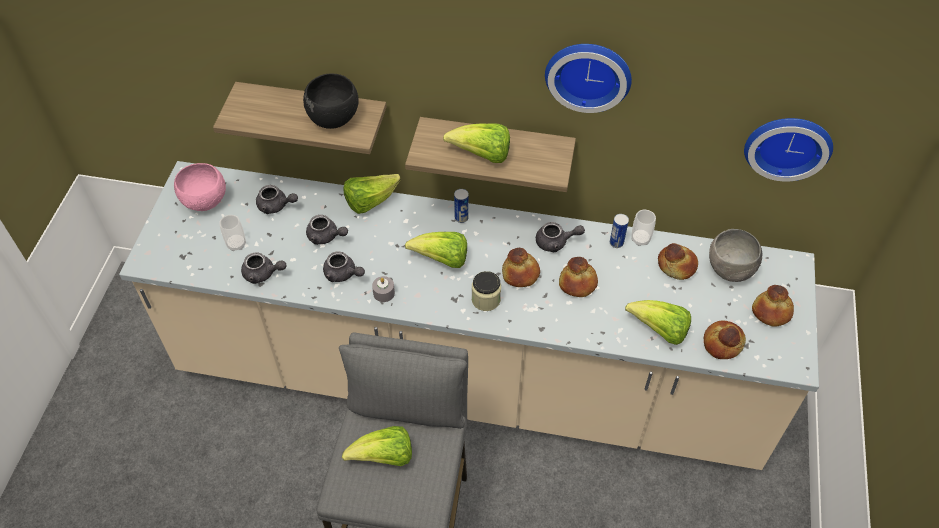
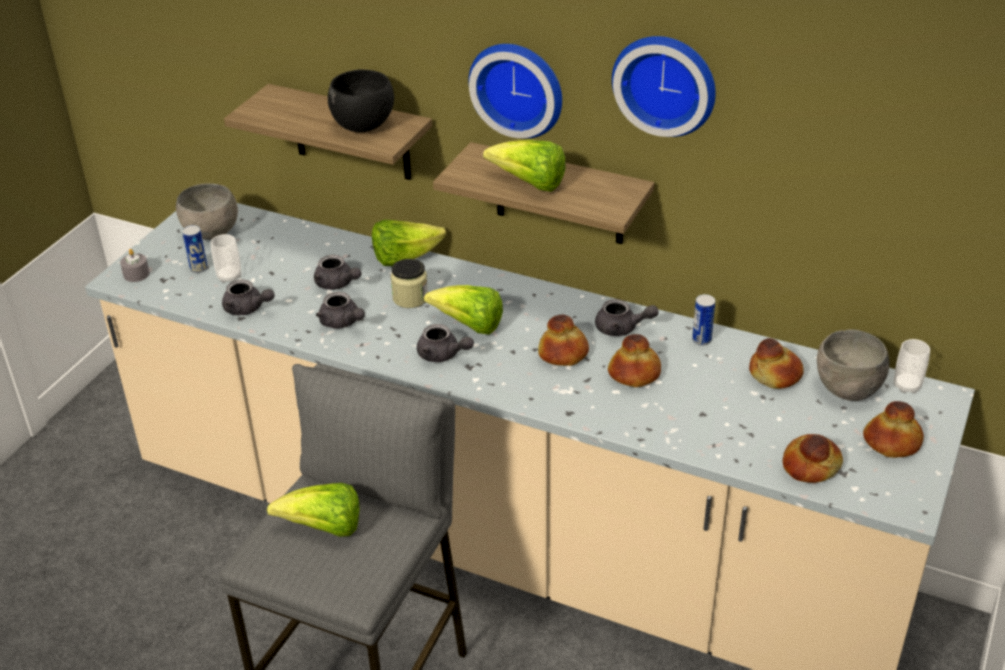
camera: 15 degrees right, 15 degrees down
pink bowl [174,163,226,211] -> grey bowl [176,183,238,240]
grey teapot [256,185,298,214] -> grey teapot moved to [417,324,474,362]
grey candle [372,276,395,302] -> grey candle moved to [120,249,150,282]
can [454,189,469,223] -> can moved to [182,225,208,273]
jar [472,271,501,311] -> jar moved to [391,259,428,308]
lettuce [625,300,691,345] -> none
cup [631,210,656,246] -> cup moved to [894,339,930,393]
wall clock [744,118,833,182] -> wall clock moved to [469,44,562,139]

